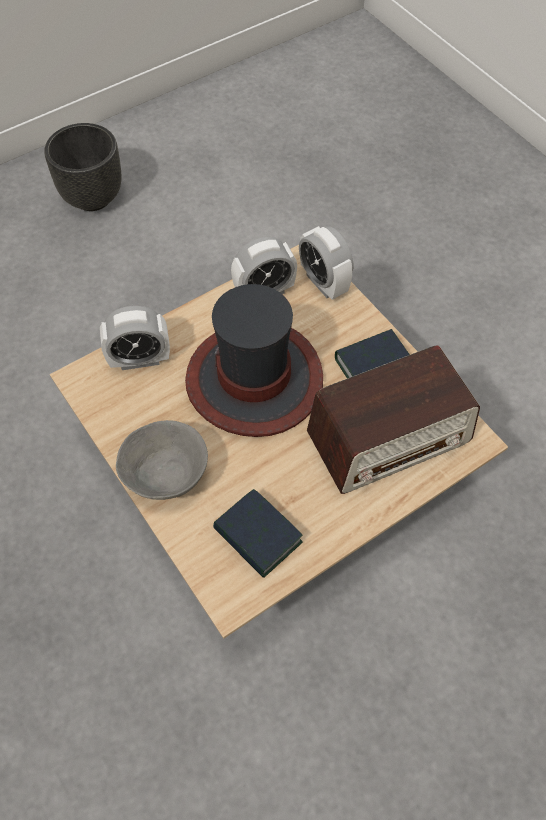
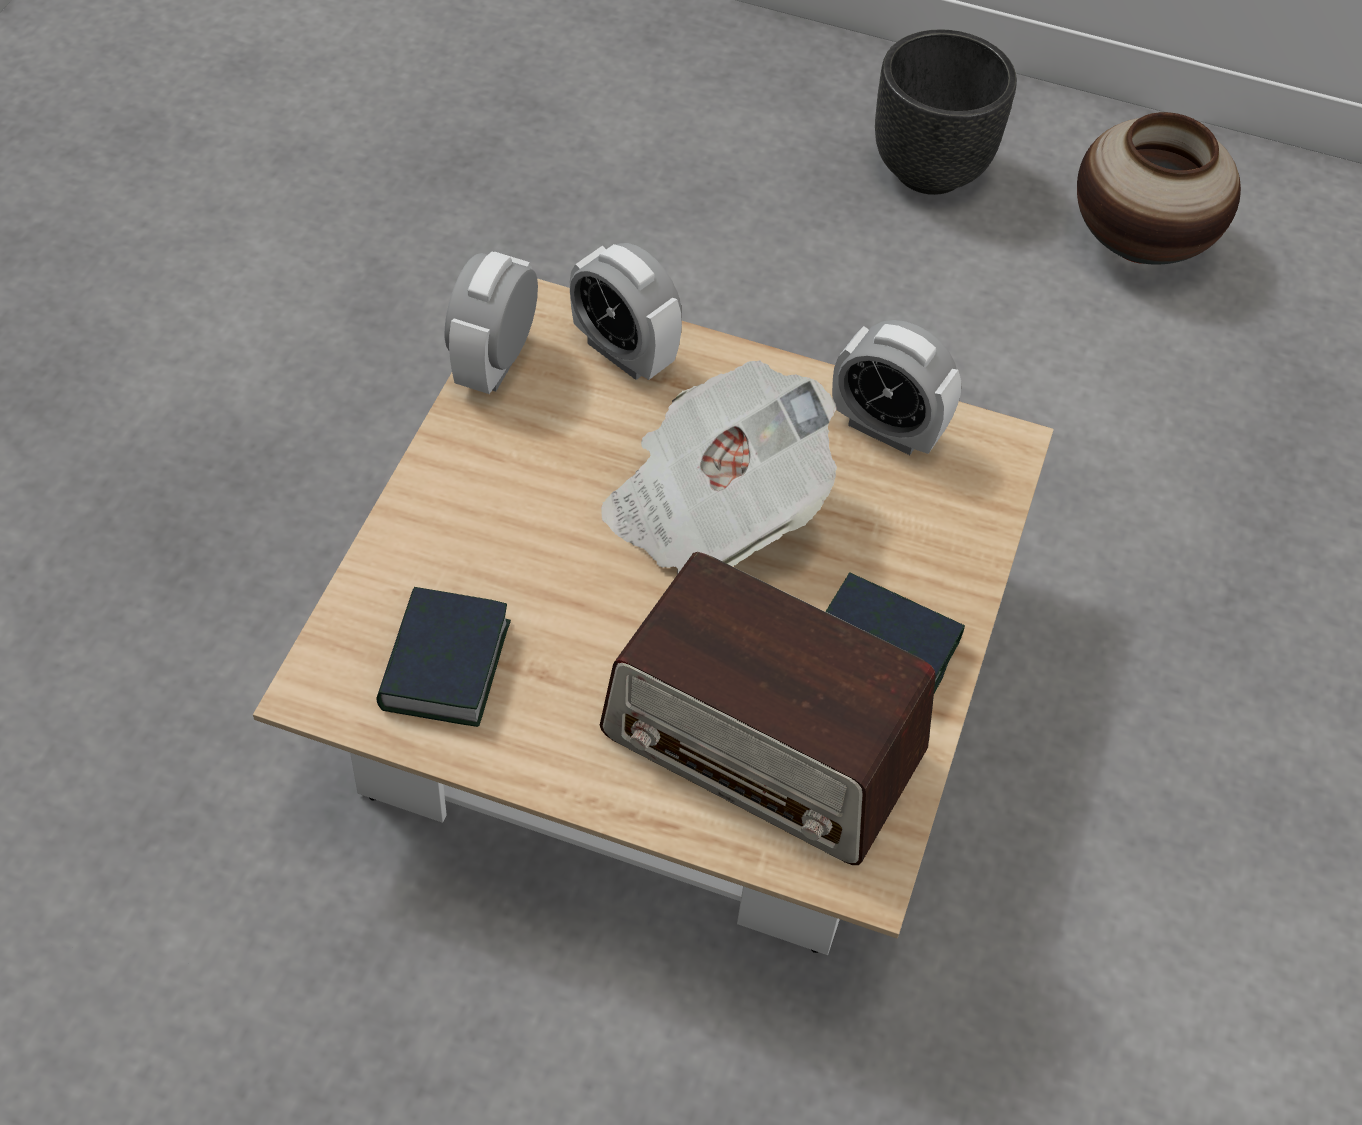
camera: 50 degrees right, 5 degrees down
grey bowl [116,420,208,500] -> none
hat [185,284,323,437] -> newspaper [601,360,837,575]
alarm clock [299,226,353,300] -> alarm clock moved to [445,252,538,394]
none -> vase [1077,112,1241,265]

